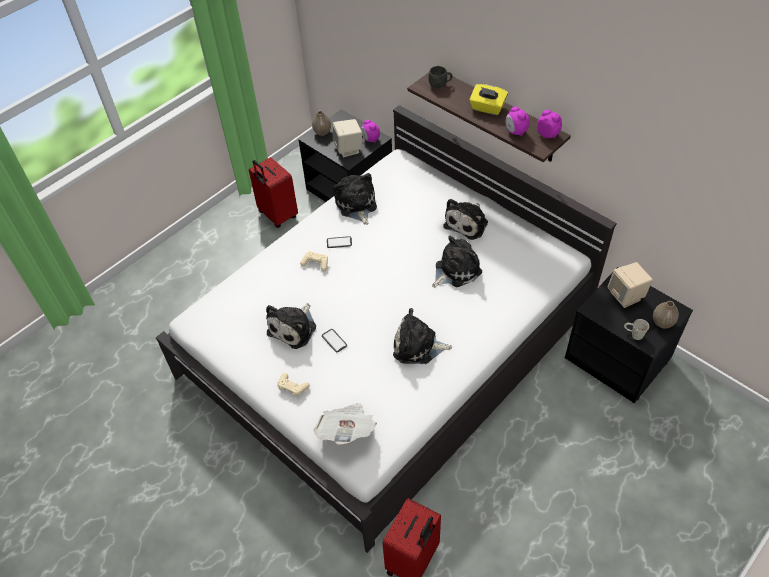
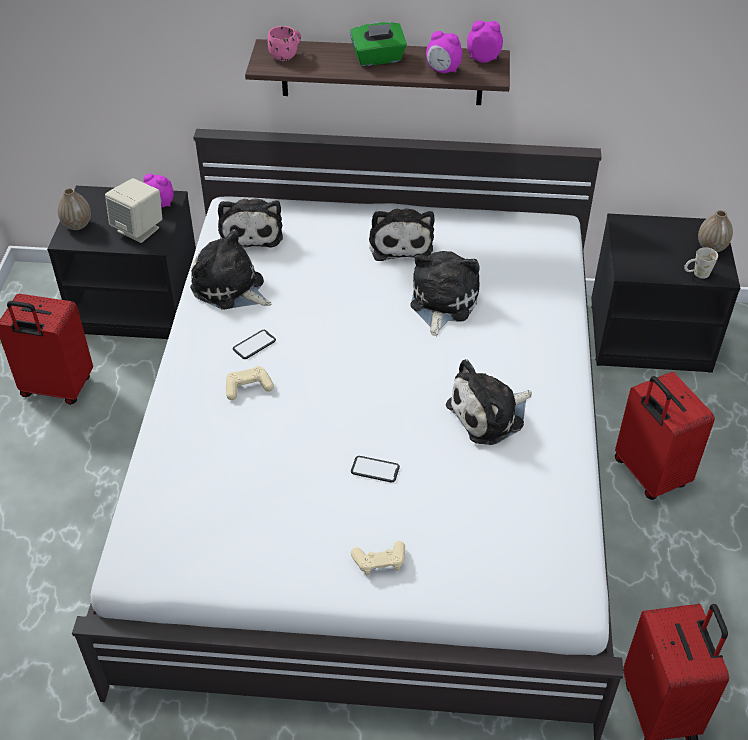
camera: 40 degrees left, 5 degrees down
plush toy [266,303,316,349] -> plush toy moved to [218,199,283,248]
newspaper [314,403,377,445] -> none
grey mug [429,66,453,88] -> pink mug [268,26,301,61]
yellow tissue box [469,84,508,115] -> green tissue box [350,22,407,66]
beige speaker [607,262,653,308] -> none
none -> red suitcase [615,372,715,500]

